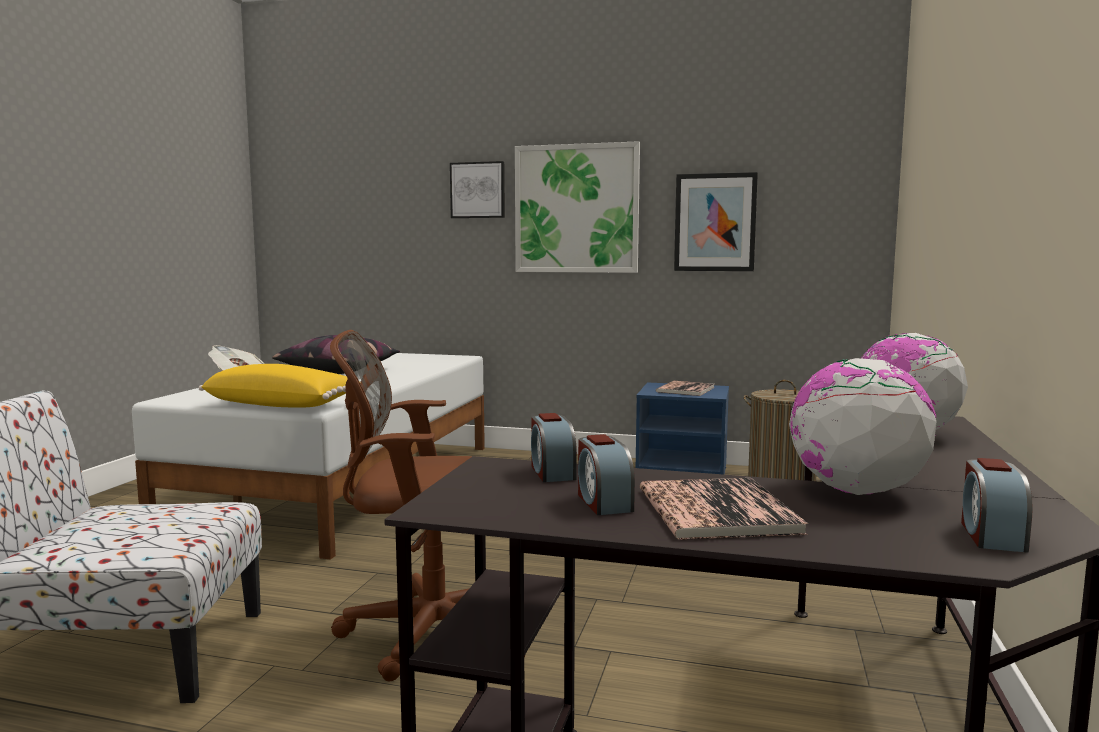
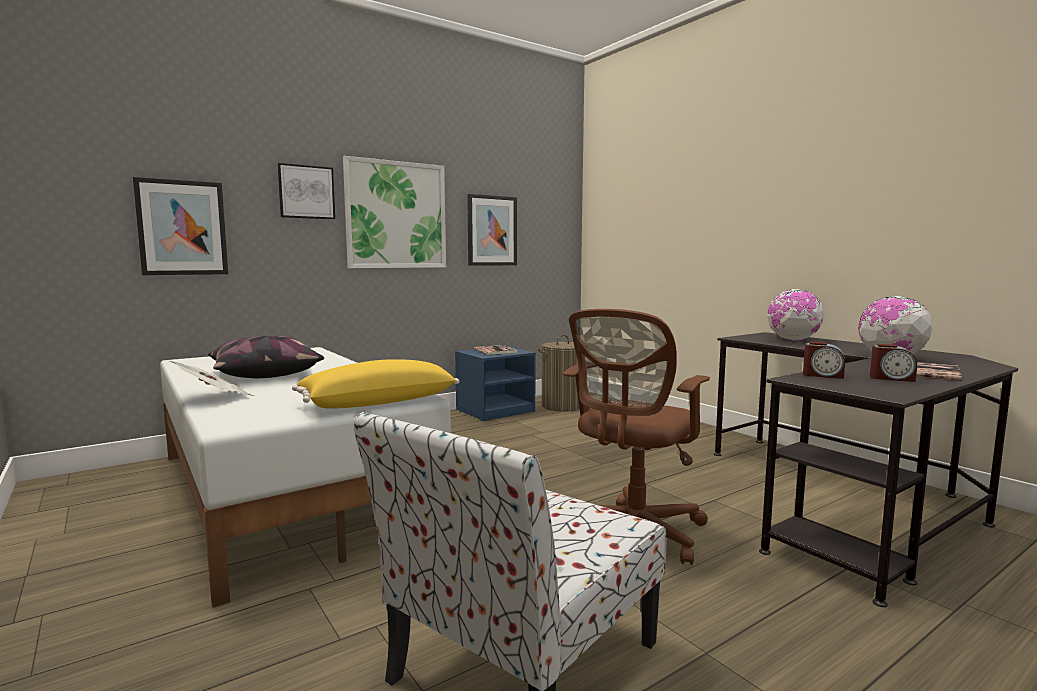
camera: 50 degrees left, 0 degrees up
alarm clock [961,458,1033,553] -> none
none -> picture [133,177,228,275]

